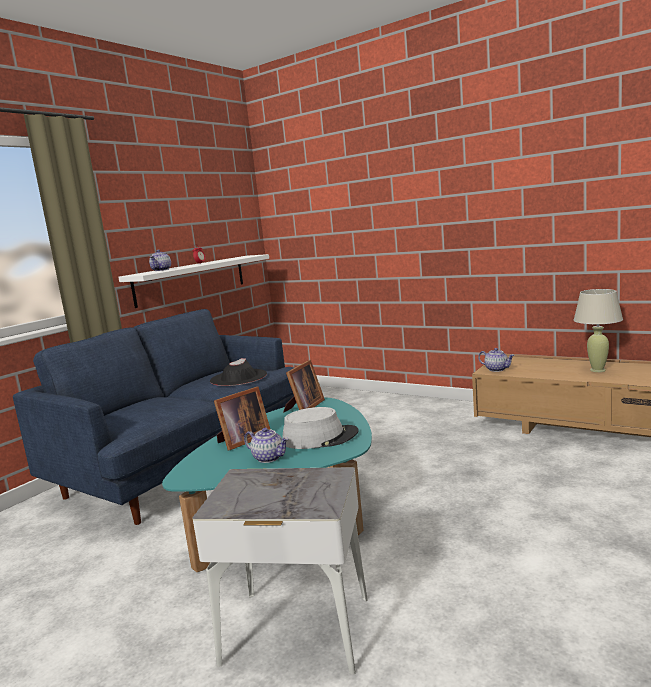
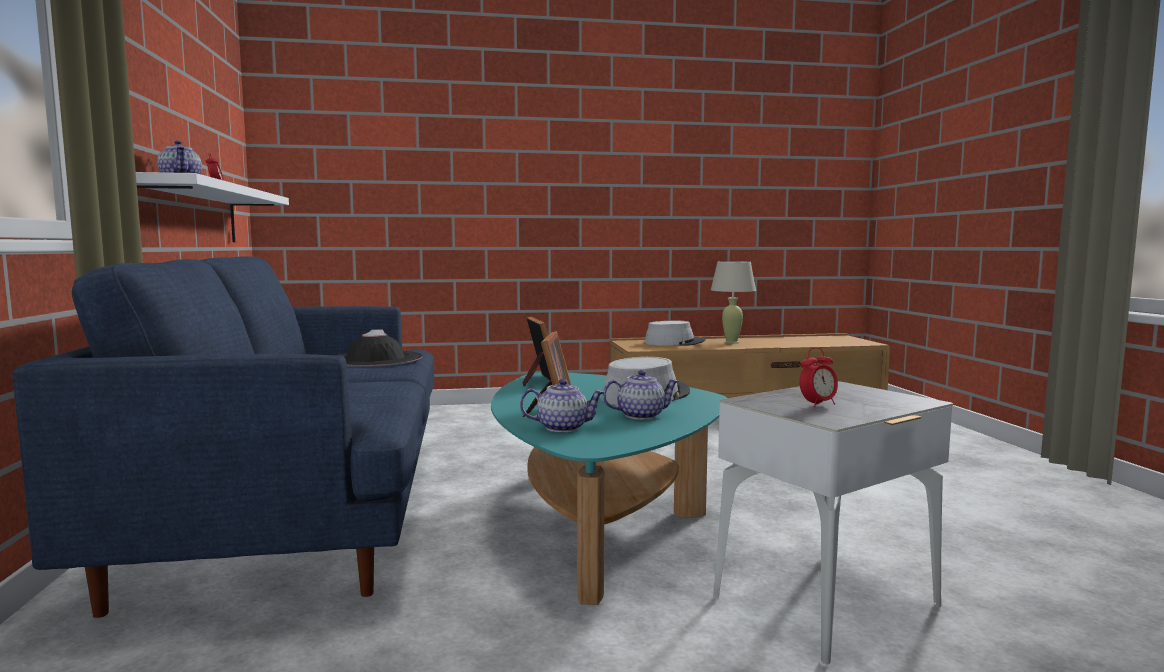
camera: 45 degrees left, 5 degrees down
teapot [478,348,515,372] -> teapot moved to [520,379,605,432]
none -> grey hat [645,321,706,346]
none -> alarm clock [799,347,838,407]

